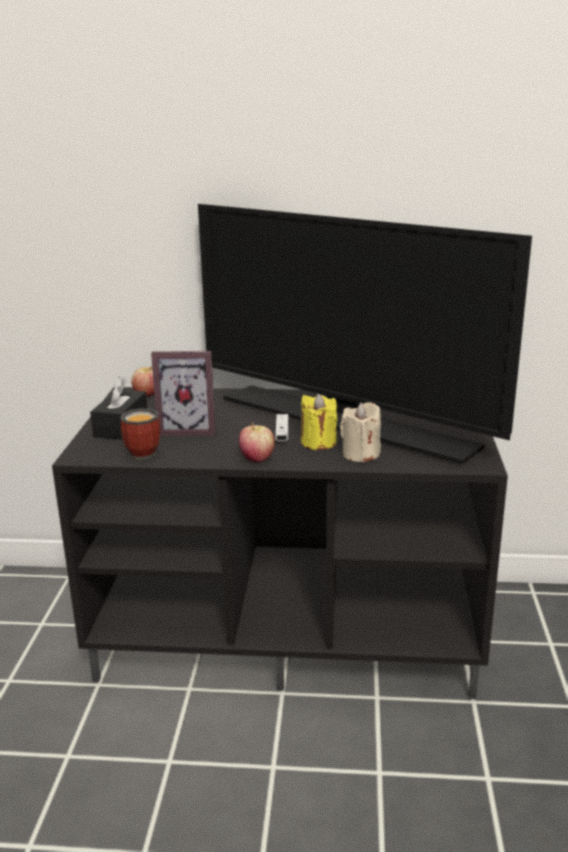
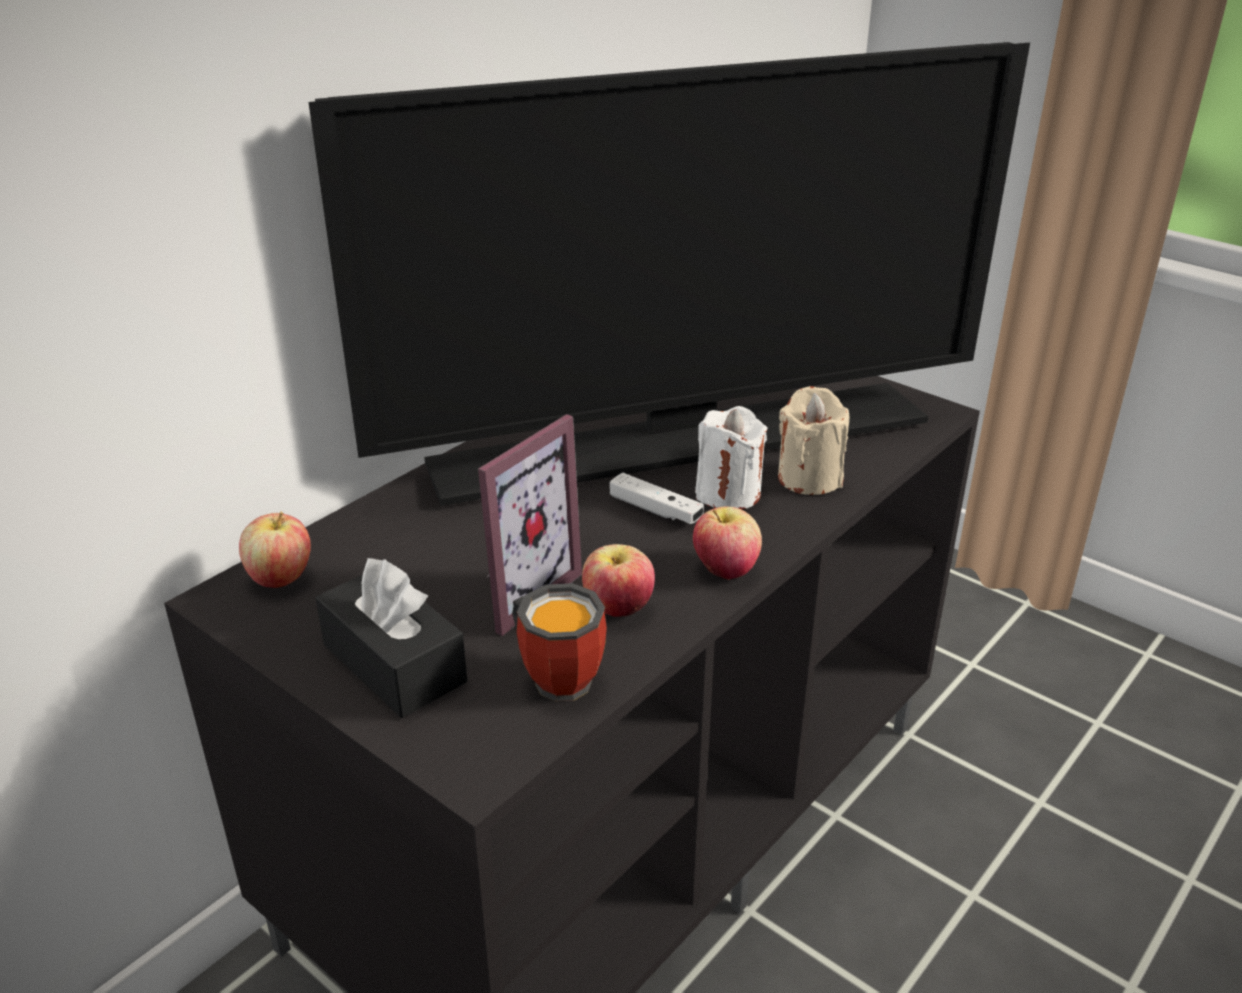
camera: 55 degrees left, 10 degrees up
yellow candle [301,394,337,450] -> white candle [695,406,767,510]
none -> apple [582,544,655,617]

